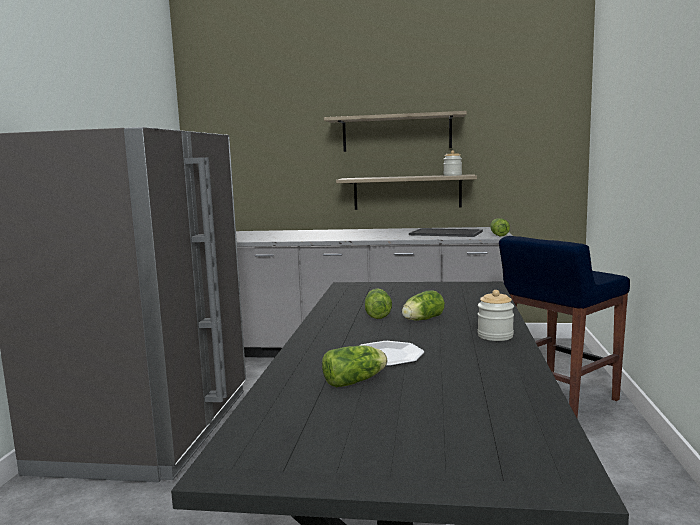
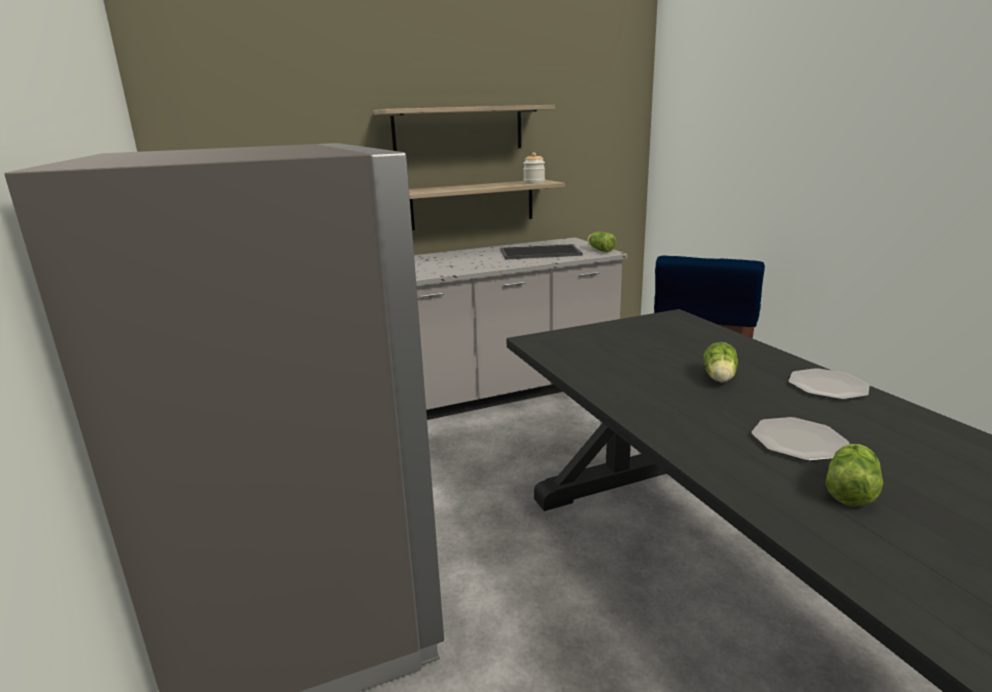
camera: 30 degrees left, 10 degrees up
lettuce [365,288,392,319] -> none
jar [478,290,514,341] -> plate [788,368,870,400]

